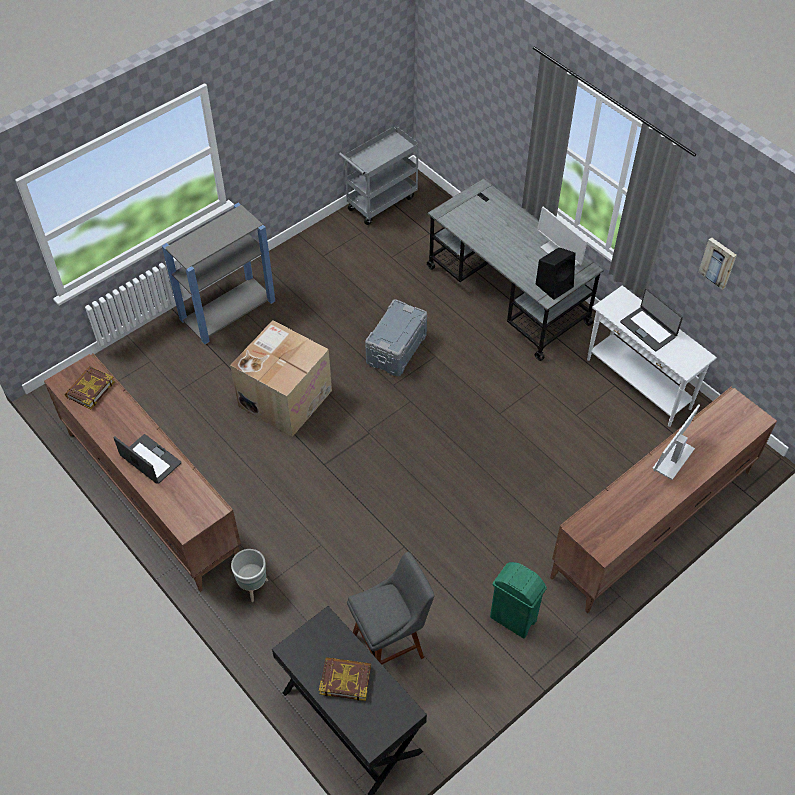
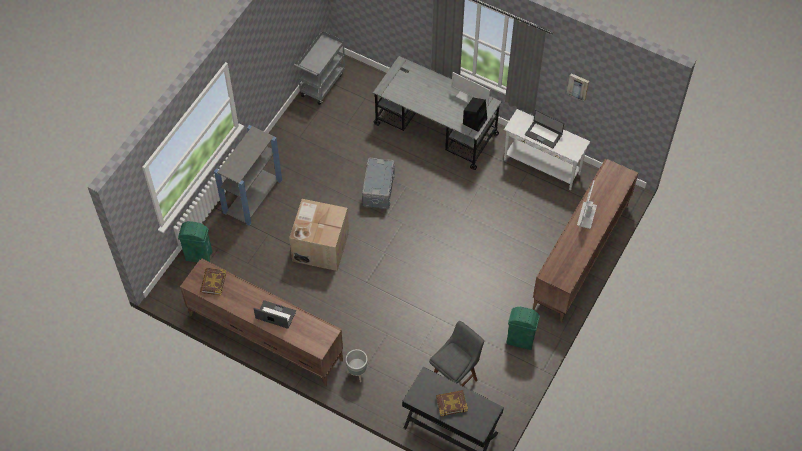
camera: 20 degrees left, 5 degrees up
none -> green trash can [178,221,213,263]

